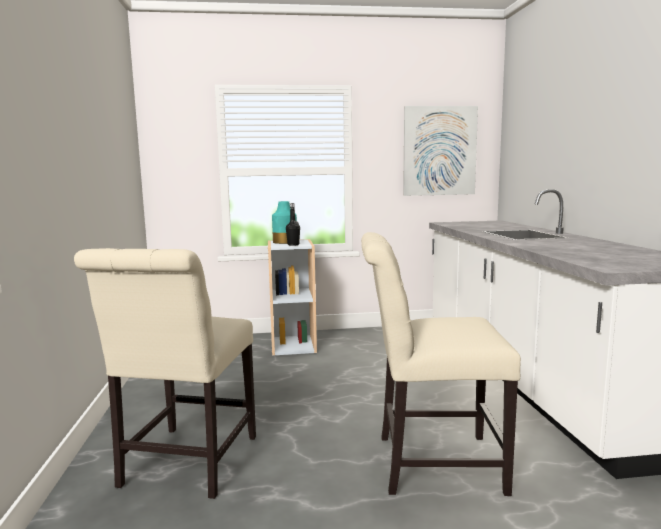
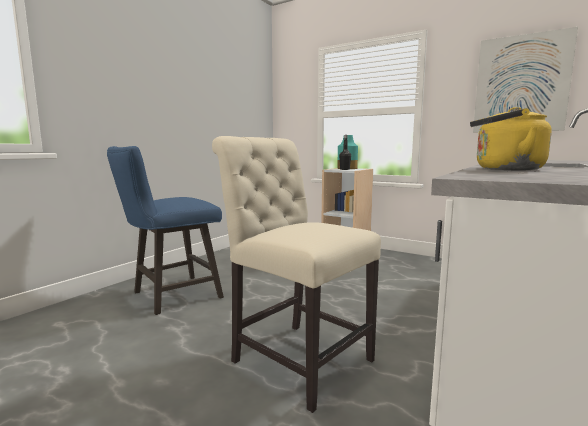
camera: 40 degrees right, 0 degrees up
beige chair [74,248,256,499] -> blue stool [107,146,224,315]
none -> yellow kettle [470,107,552,171]

